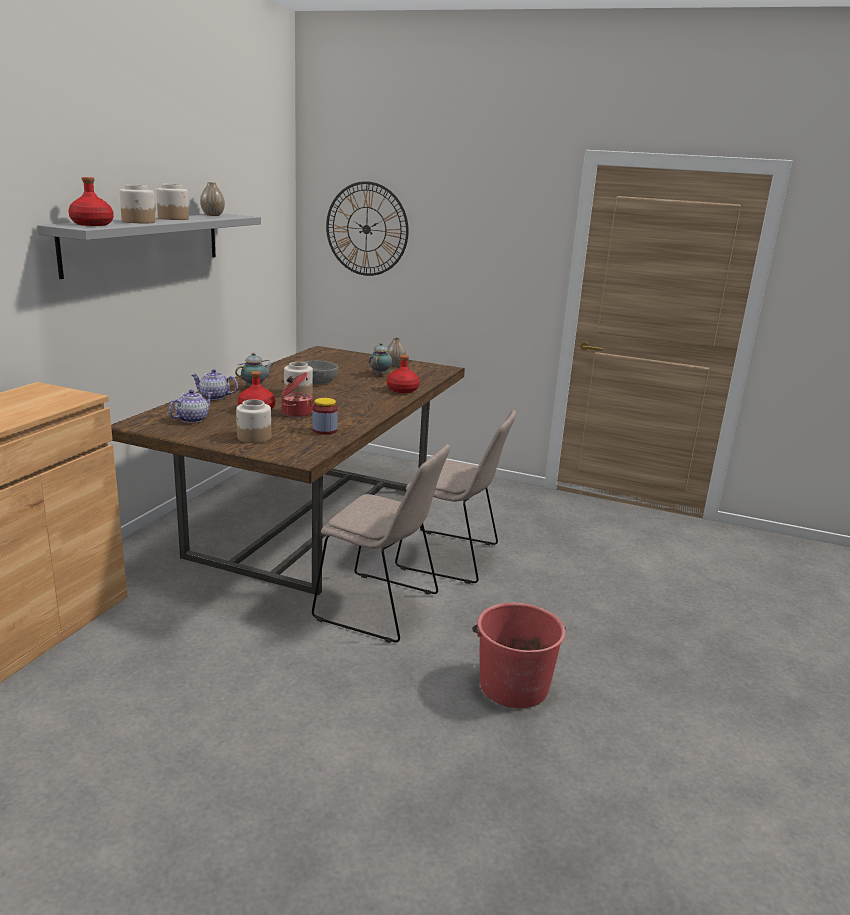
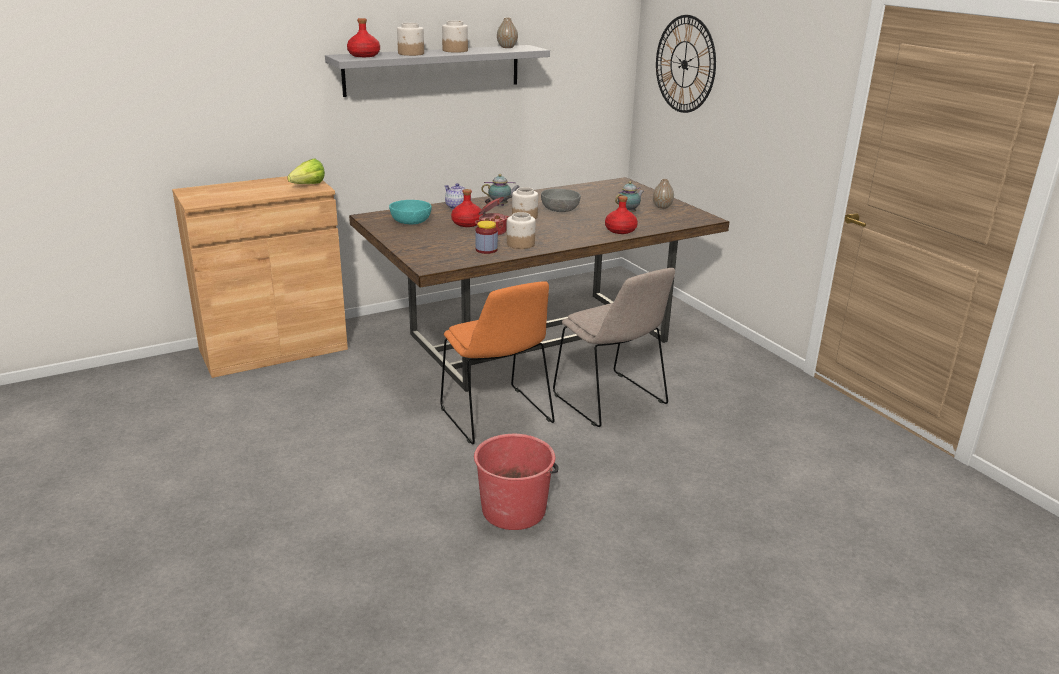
camera: 40 degrees right, 5 degrees up
teapot [169,390,213,423] -> turquoise bowl [389,200,432,224]
jar [236,399,271,443] -> jar moved to [507,212,535,249]
beige chair [312,444,450,643] -> orange chair [441,281,555,444]
none -> lettuce [287,158,325,184]

